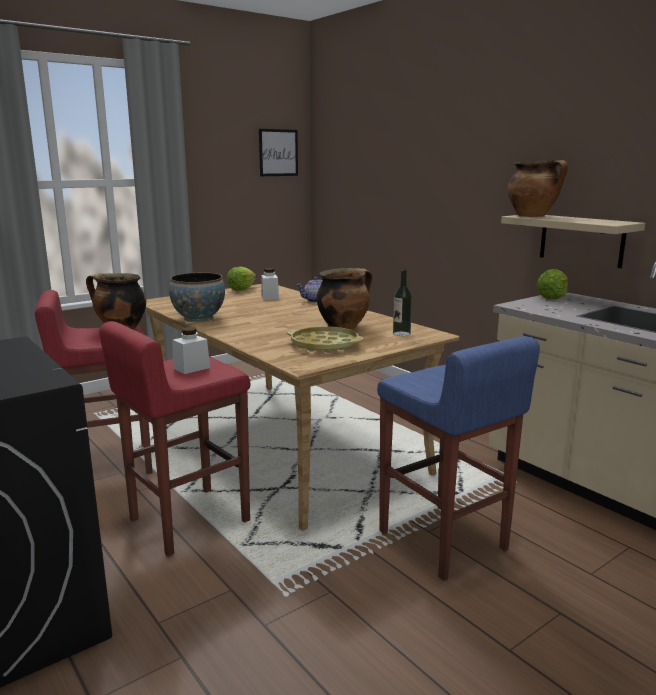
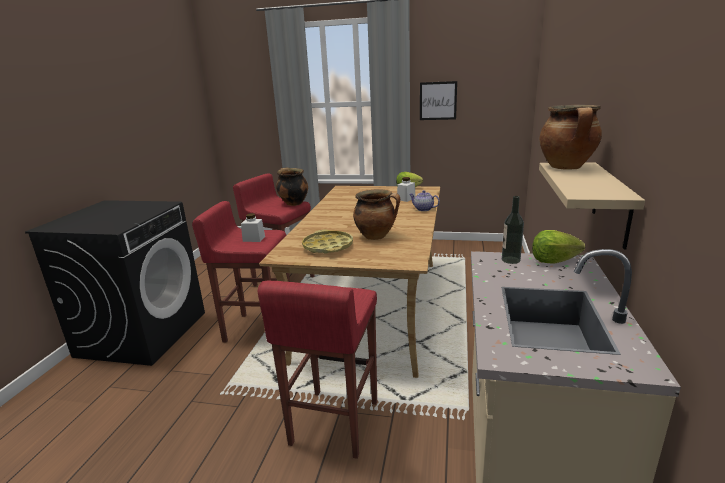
camera: 50 degrees right, 5 degrees up
bowl [169,273,225,322] -> none
picture [259,129,298,176] -> picture moved to [420,81,457,120]
blue stool [377,336,540,581] -> red stool [258,280,377,459]
bottle [393,269,412,336] -> bottle moved to [502,196,524,264]

